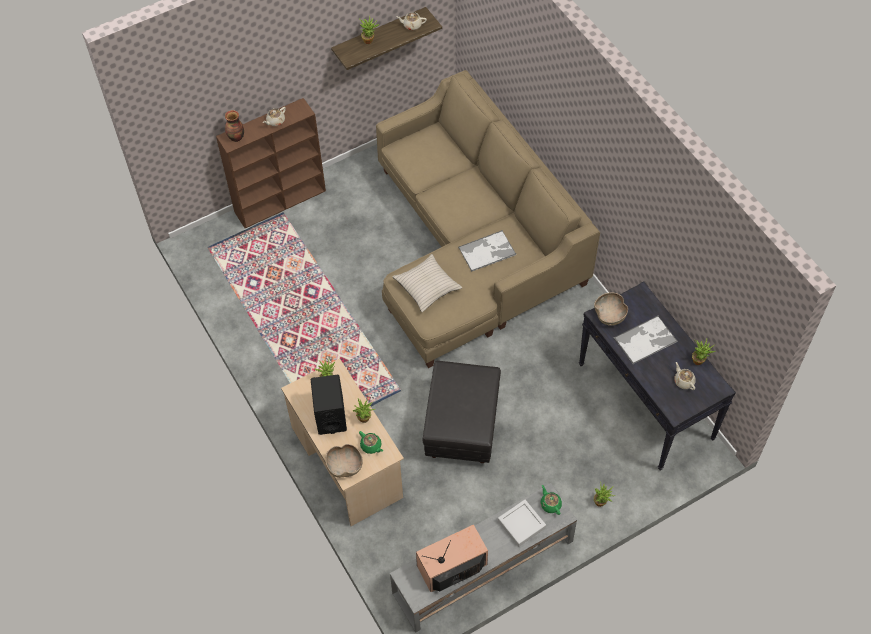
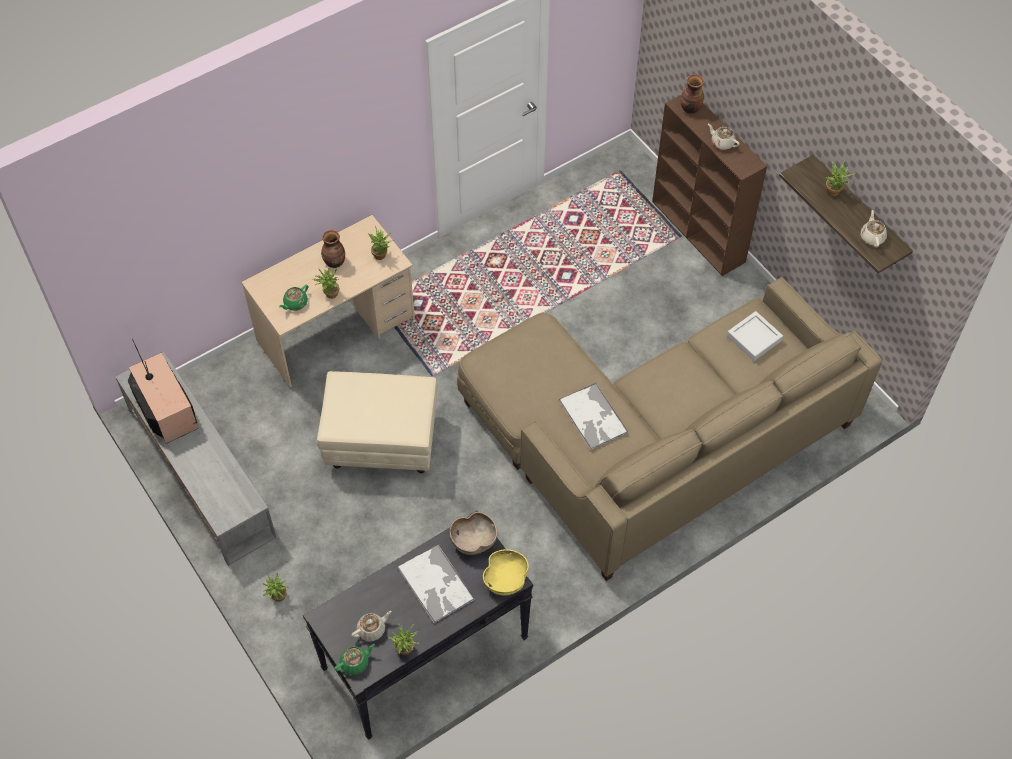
camera: 85 degrees right, 0 degrees up
black speaker [310,375,347,435] -> vase [321,230,345,268]
brown bowl [325,444,363,478] -> none
beige pillow [392,254,463,312] -> none
black ottoman [422,361,501,463] -> beige ottoman [317,371,438,473]
grey tray [498,500,546,547] -> grey tray moved to [727,311,783,361]
green teapot [541,485,562,515] -> green teapot moved to [334,644,375,675]
none -> yellow bowl [483,549,529,595]

